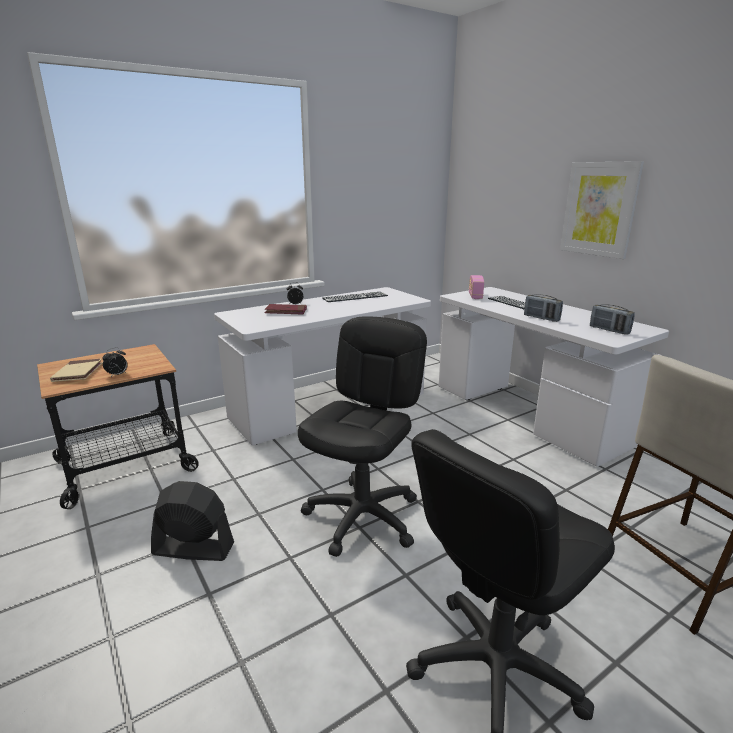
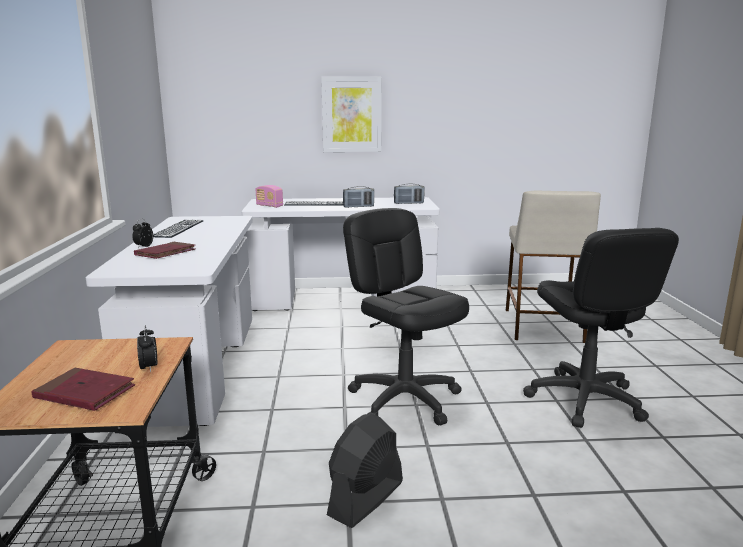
camera: 60 degrees left, 5 degrees down
beige book [50,359,103,382] -> red book [31,368,135,411]

